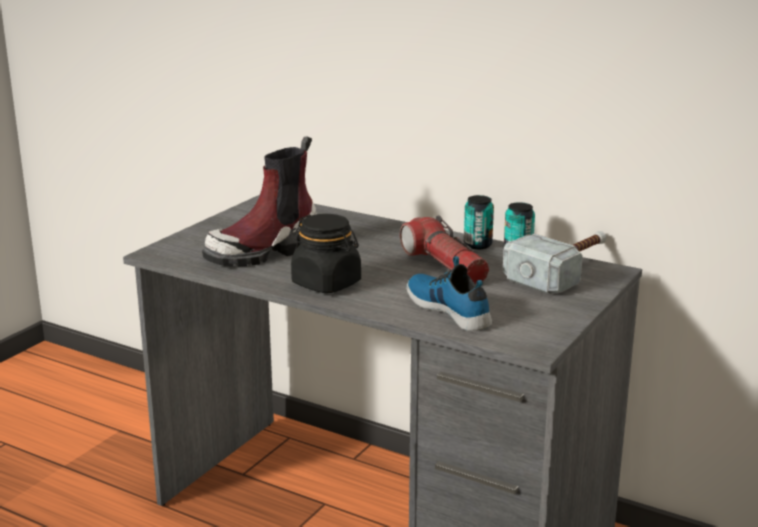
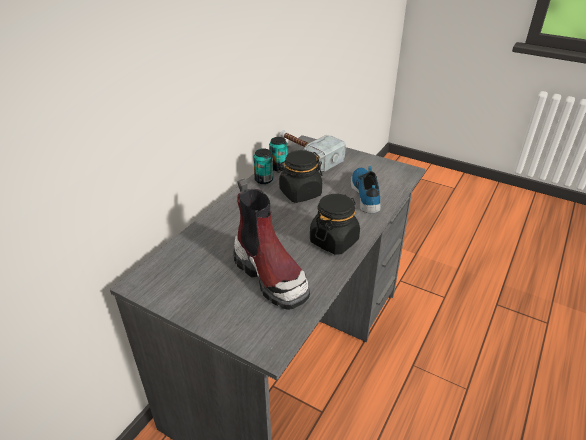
camera: 90 degrees left, 15 degrees up
flashlight [400,215,489,285] -> black jar [277,150,323,203]
shoe [406,256,492,331] -> shoe turned 120 degrees clockwise [351,166,381,213]

